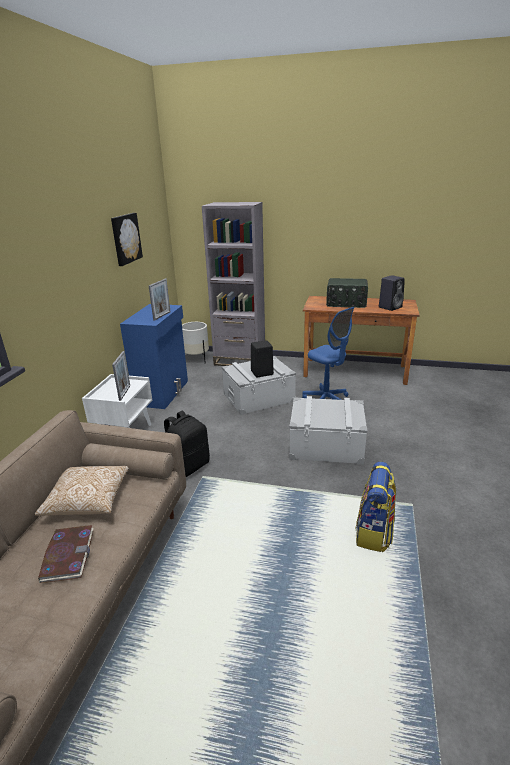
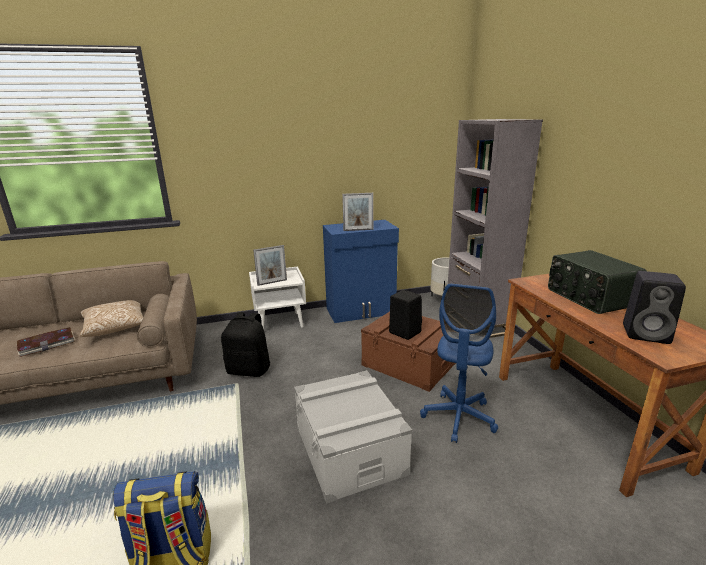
camera: 60 degrees right, 5 degrees down
picture [111,213,143,266] -> none
grey storage box [222,356,296,415] -> brown storage box [361,311,456,392]

